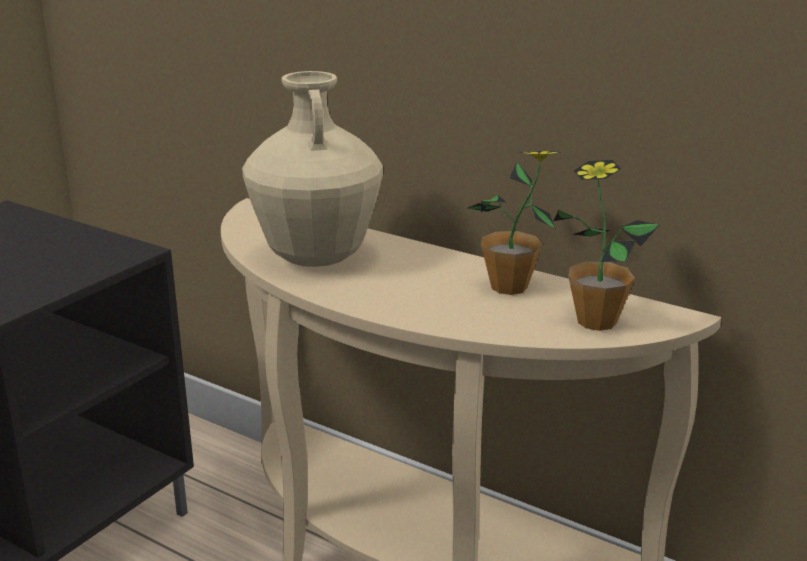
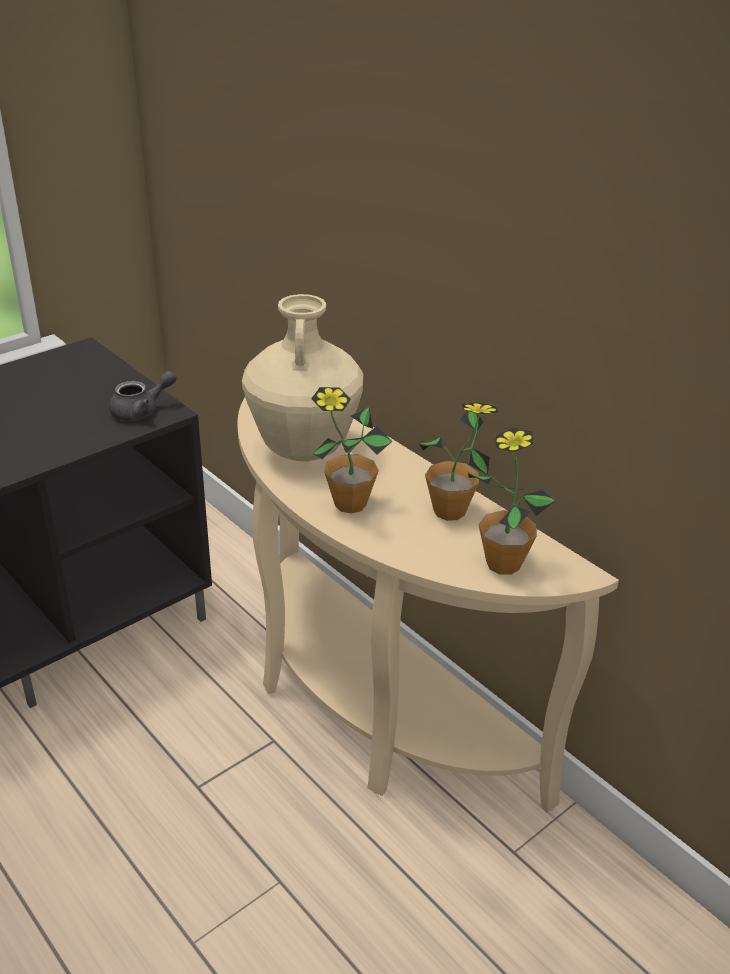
camera: 15 degrees right, 10 degrees up
none -> grey teapot [109,371,176,421]
none -> potted plant [311,387,392,514]

